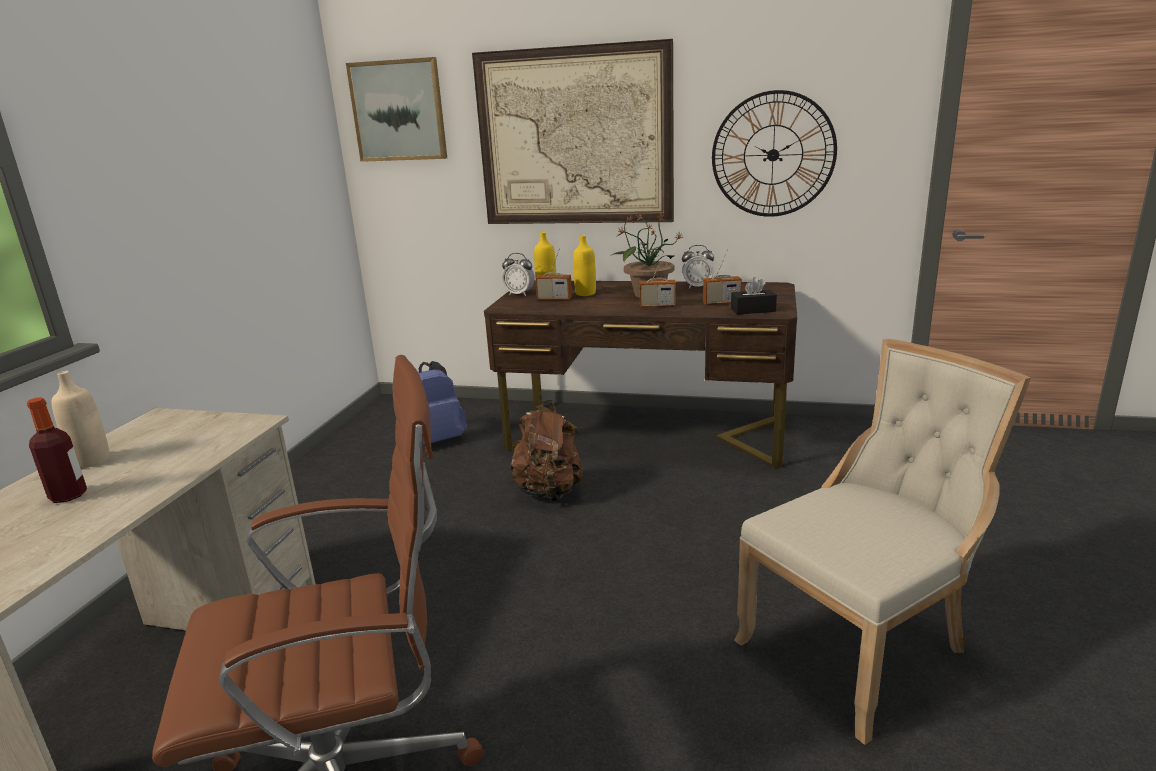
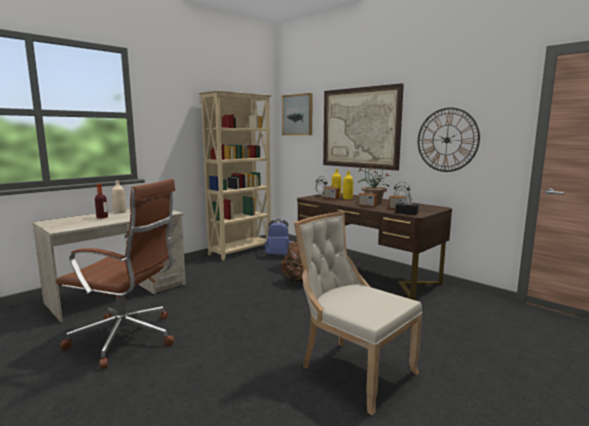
camera: 30 degrees right, 10 degrees down
beige chair [734,339,1031,745] -> beige chair turned 135 degrees counterclockwise [294,212,422,415]
none -> beige bookcase [199,90,272,261]

